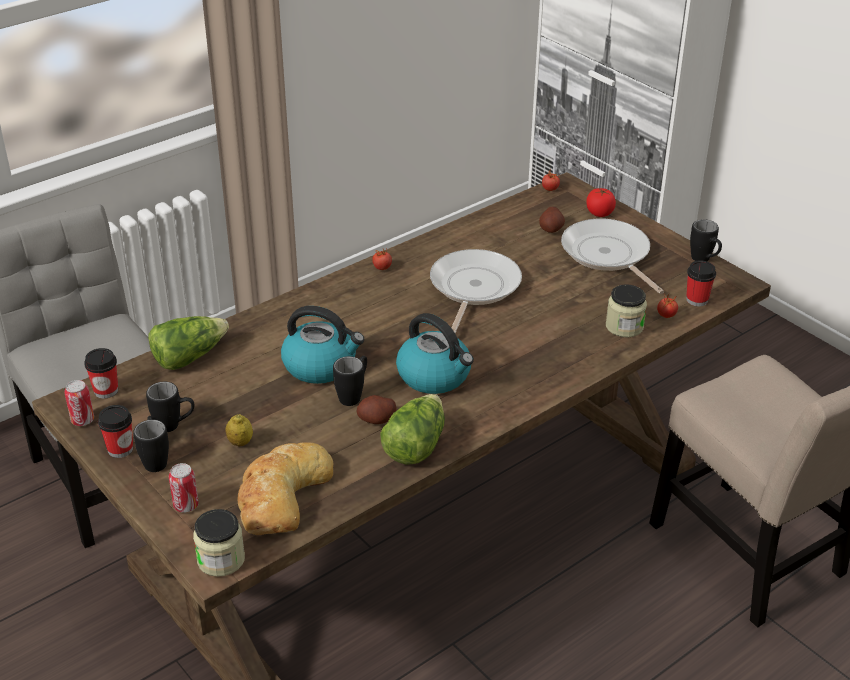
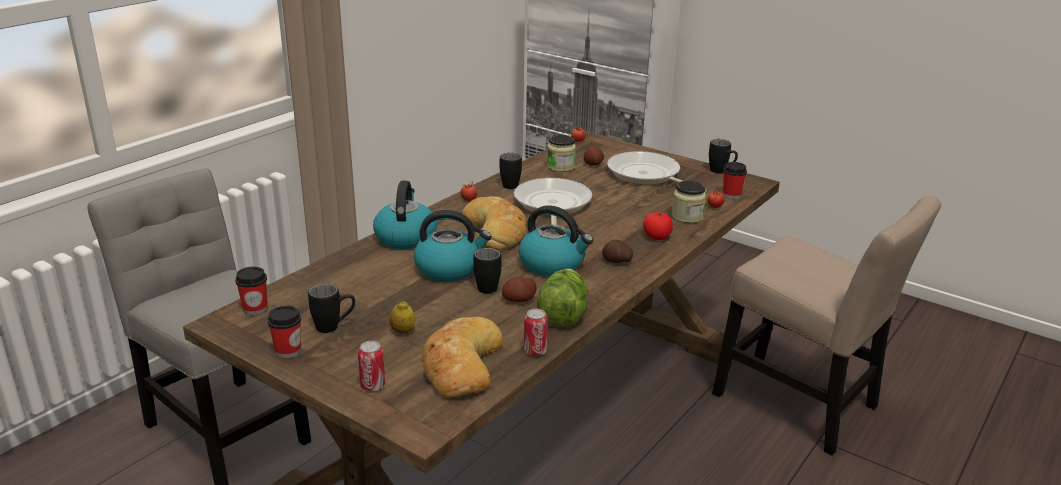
camera: 15 degrees left, 10 degrees down
can [64,380,94,426] -> can moved to [524,309,548,356]
black mug [133,416,169,472] -> black mug moved to [500,153,522,189]
lettuce [148,316,229,370] -> none
jar [193,509,245,577] -> jar moved to [547,135,576,172]
tomato [586,188,616,217] -> tomato moved to [643,212,673,240]
none -> kettle [373,181,437,249]
none -> bread [462,196,527,251]
none -> potato [602,239,633,263]

